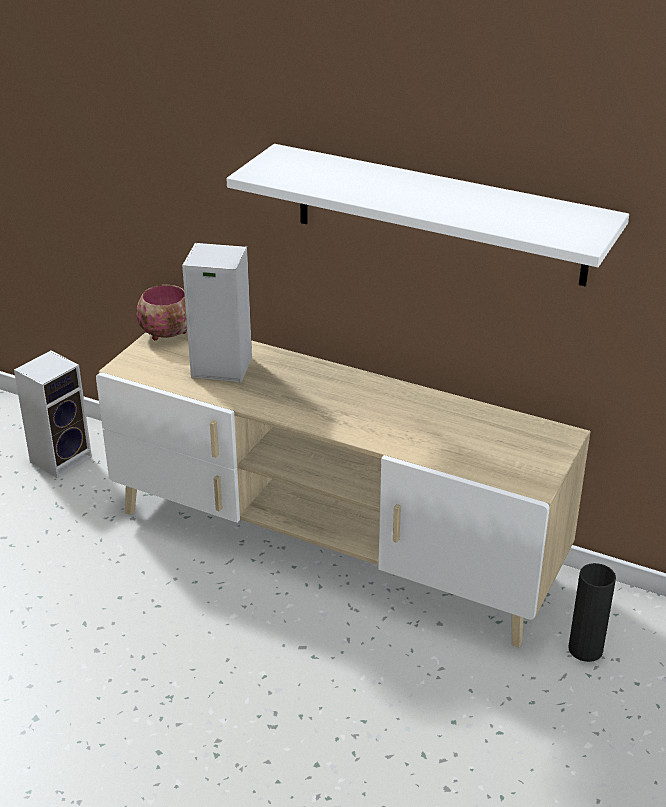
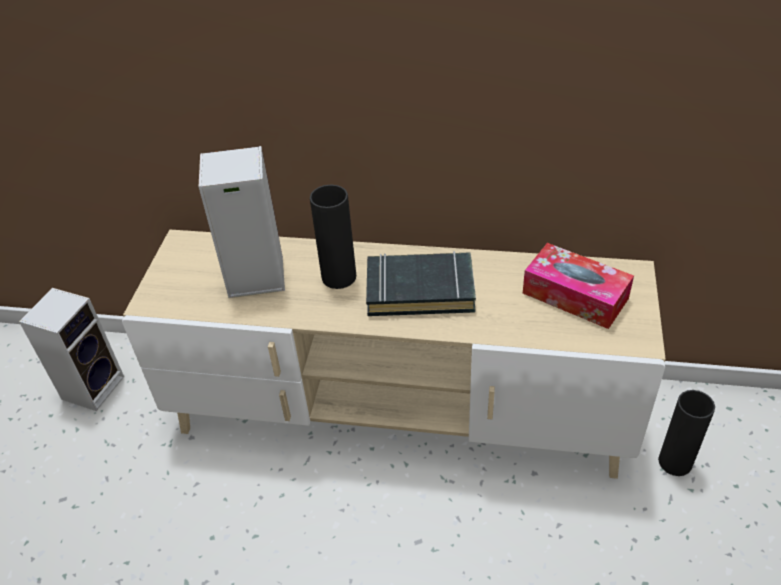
camera: 15 degrees left, 10 degrees up
bowl [136,285,187,340] -> none
white shelf [227,144,629,287] -> none
none -> black vase [310,185,356,289]
none -> black book [366,251,476,316]
none -> tissue box [523,243,634,329]

